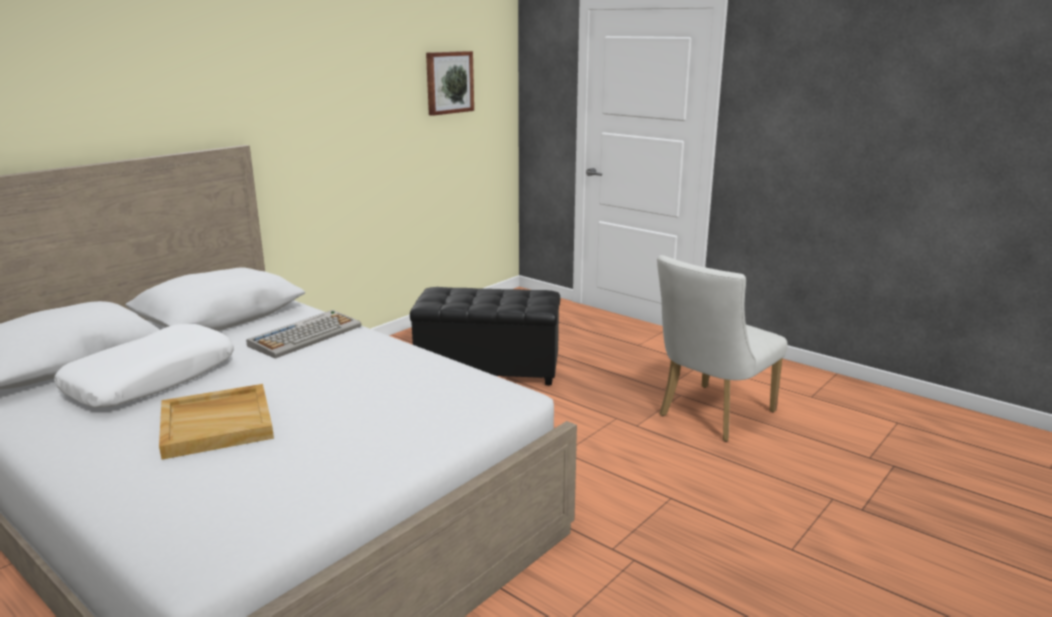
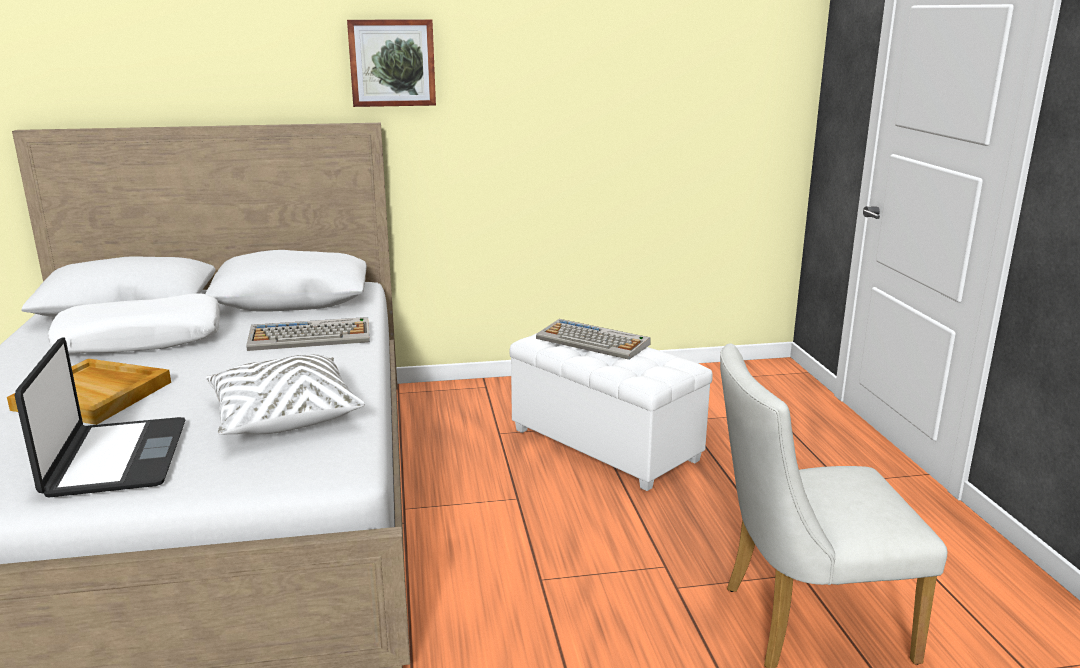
camera: 40 degrees right, 0 degrees up
black ottoman [410,287,560,385] -> white ottoman [510,333,713,491]
picture [426,51,474,116] -> picture moved to [347,20,436,107]
none -> laptop [14,337,185,498]
none -> white pillow [205,355,365,435]
none -> keyboard [536,319,651,360]

